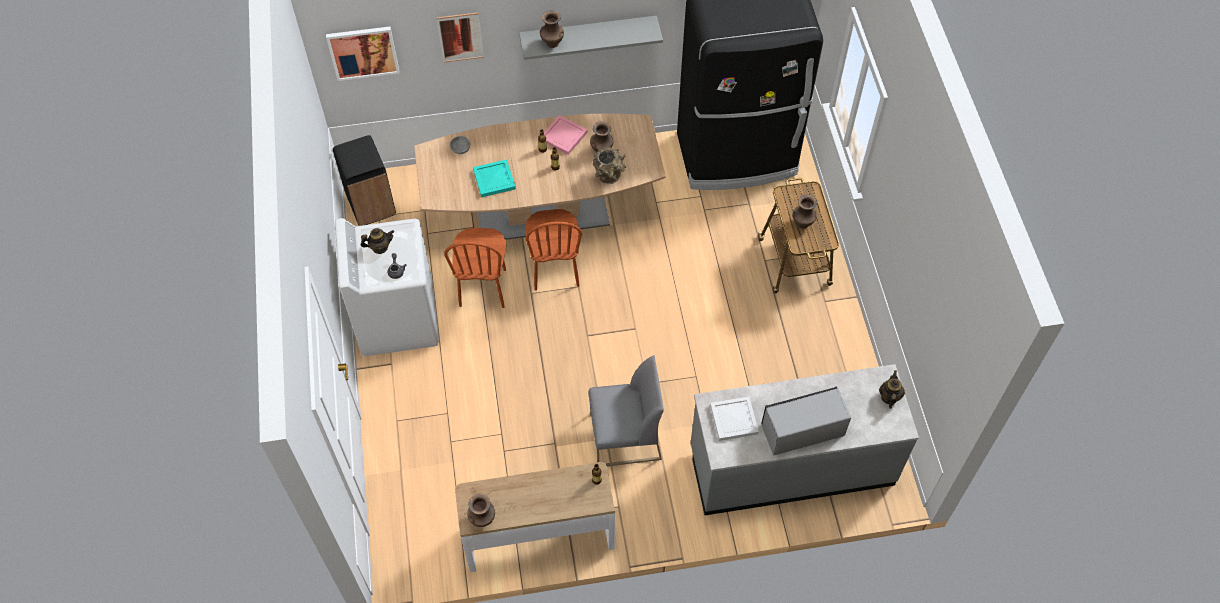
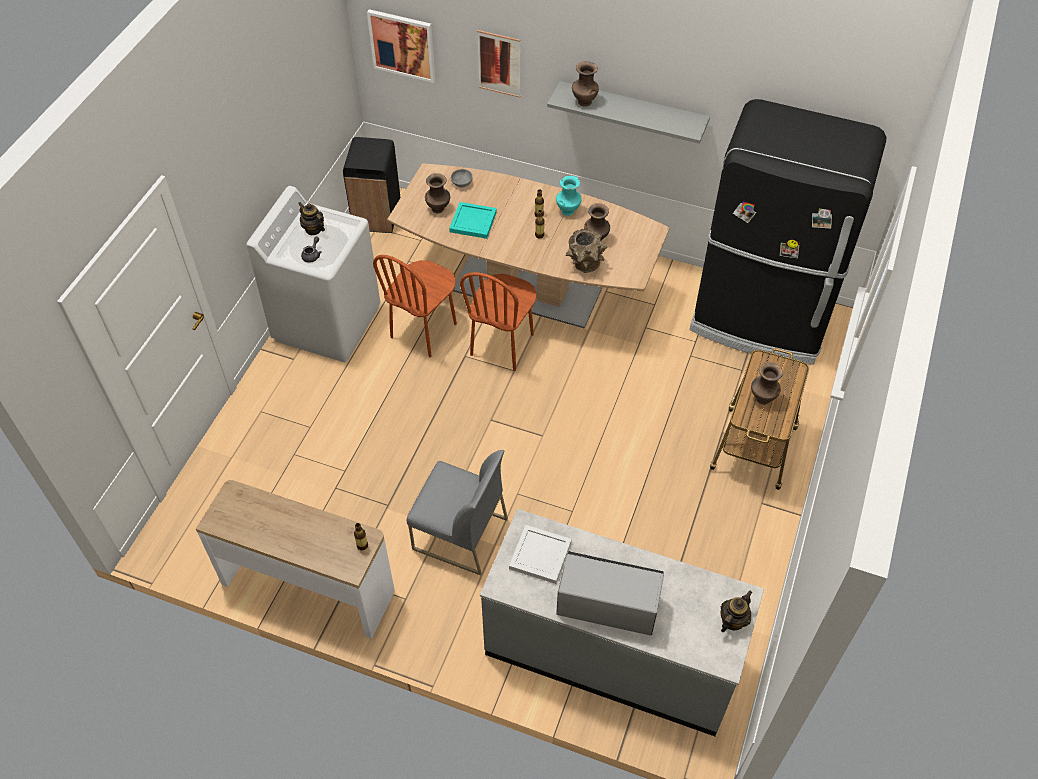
camera: 30 degrees right, 5 degrees down
teapot [361,228,394,254] -> teapot turned 150 degrees counterclockwise [298,202,325,235]
brown vase [467,494,495,527] -> brown vase moved to [425,173,450,213]
pink tray [544,115,588,155] -> turquoise vase [556,175,582,216]

